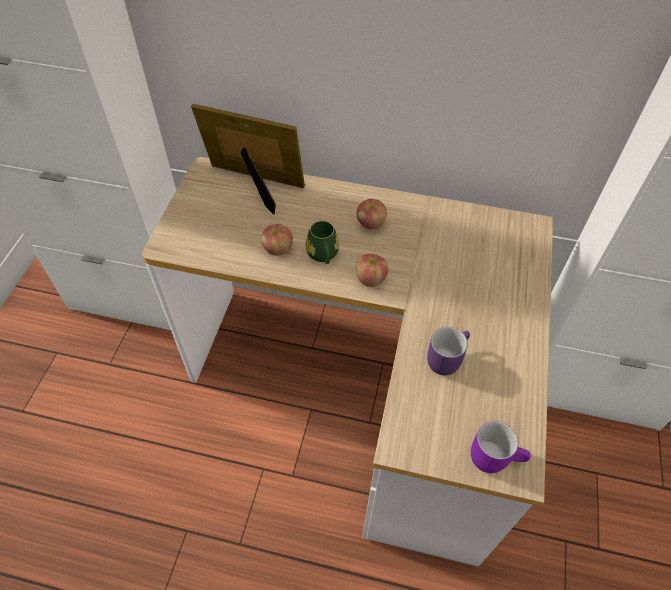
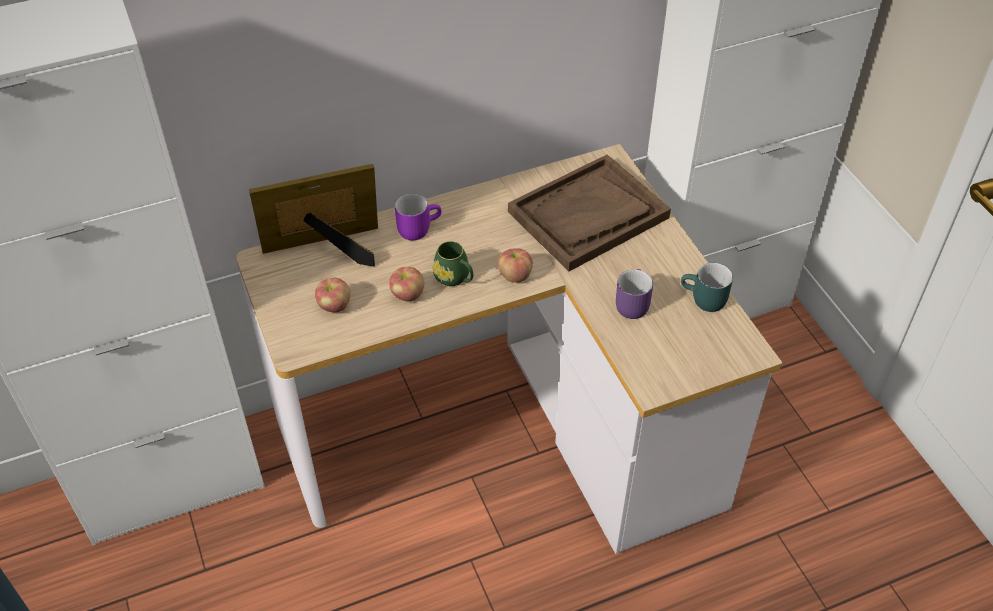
camera: 35 degrees left, 5 degrees down
apple [357,199,387,229] -> apple moved to [315,278,351,312]
purple mug [471,421,531,473] -> purple mug moved to [395,193,442,240]
none -> brown tray [508,154,671,271]
none -> turquoise mug [681,263,733,312]

